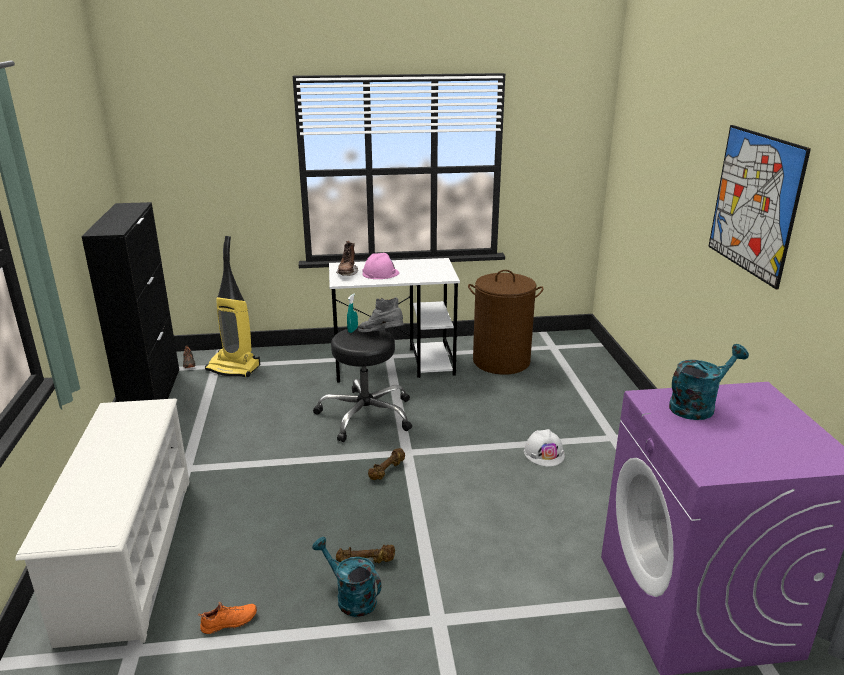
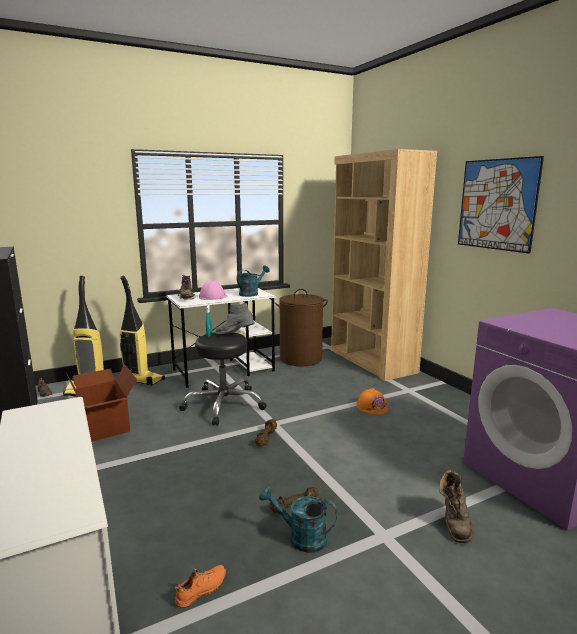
camera: 20 degrees left, 10 degrees down
white hard hat [524,429,565,467] -> orange hard hat [357,388,388,415]
turquoise watering can [669,344,749,420] -> turquoise watering can moved to [237,265,270,297]
none -> cardboard box [67,364,137,442]
none -> vacuum cleaner [120,276,165,386]
none -> brown bookcase [331,149,437,381]
none -> brown boot [439,470,474,543]

